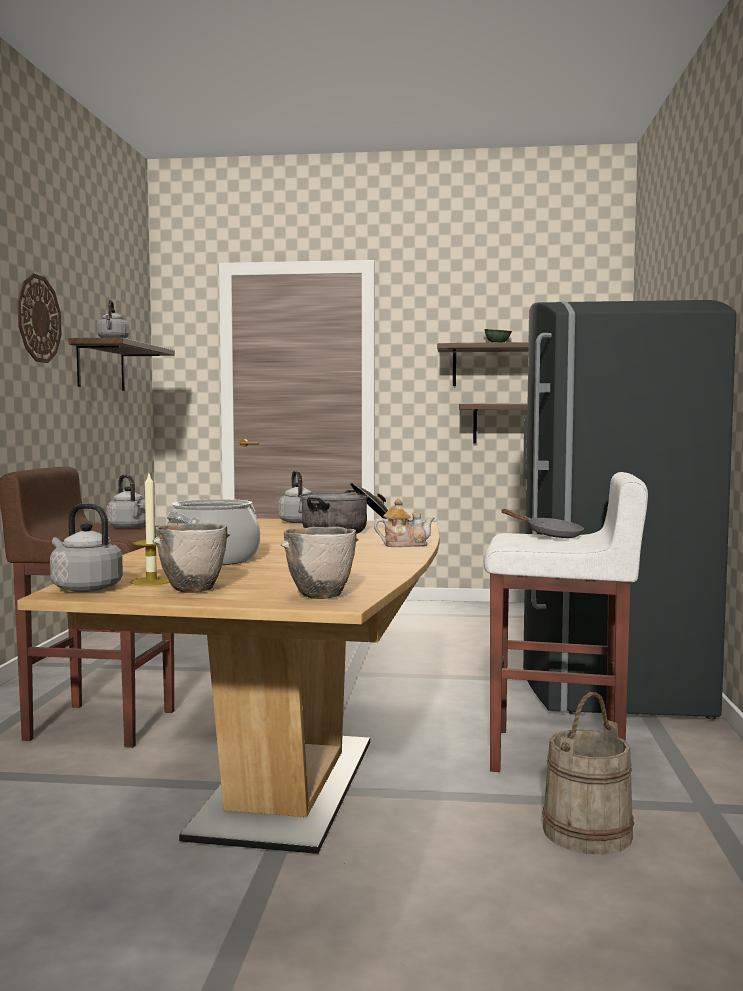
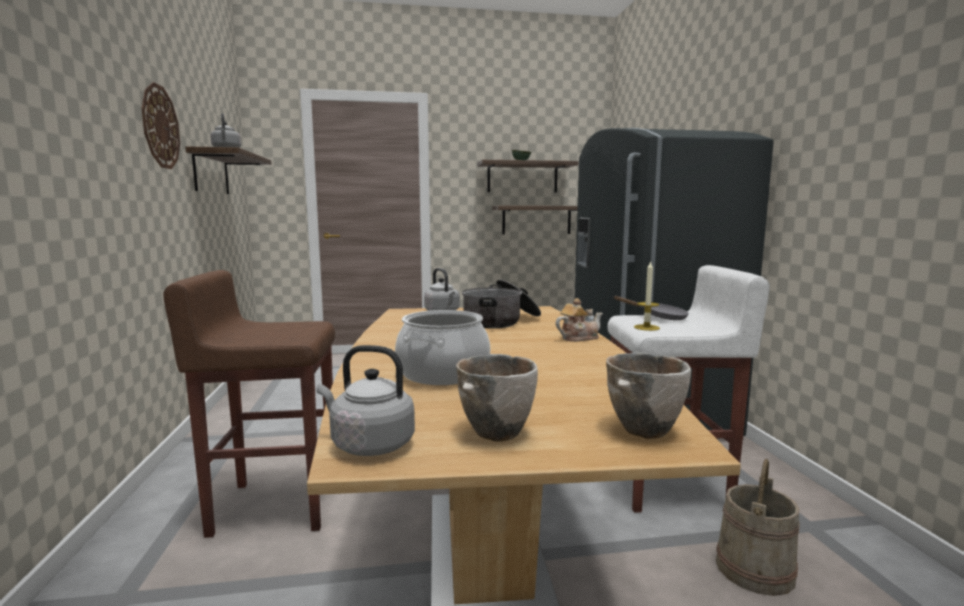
camera: 15 degrees left, 5 degrees up
grey kettle [107,474,146,528] -> none
candle [130,474,170,585] -> candle moved to [634,261,660,331]

